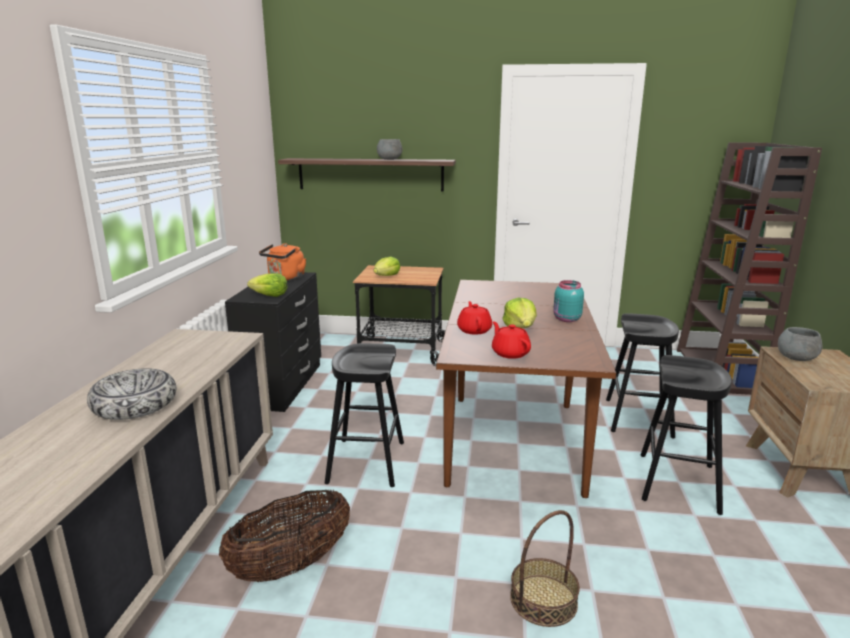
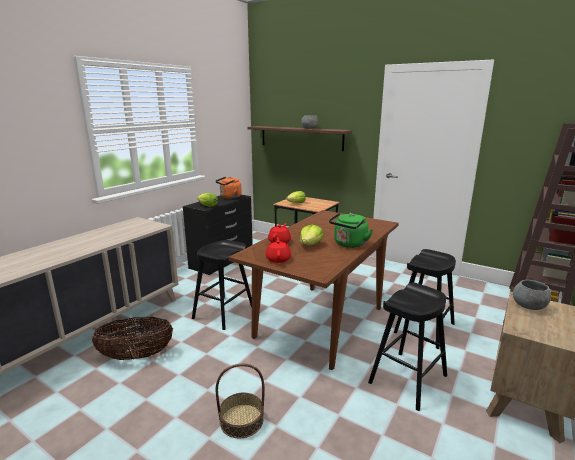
camera: 25 degrees right, 0 degrees up
bowl [87,368,176,420] -> none
turquoise jar [553,280,584,322] -> green kettle [329,213,373,248]

